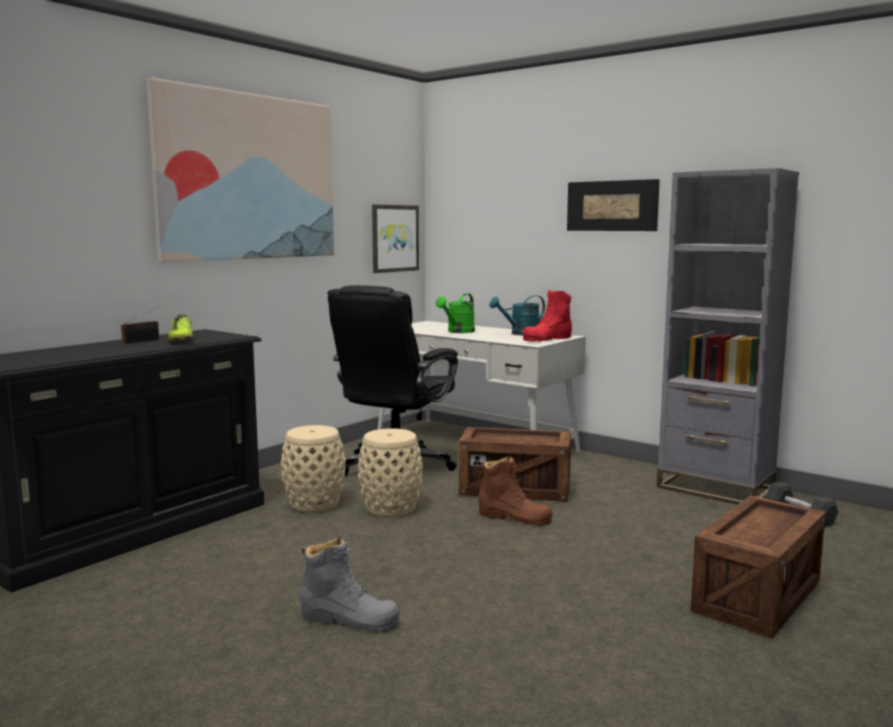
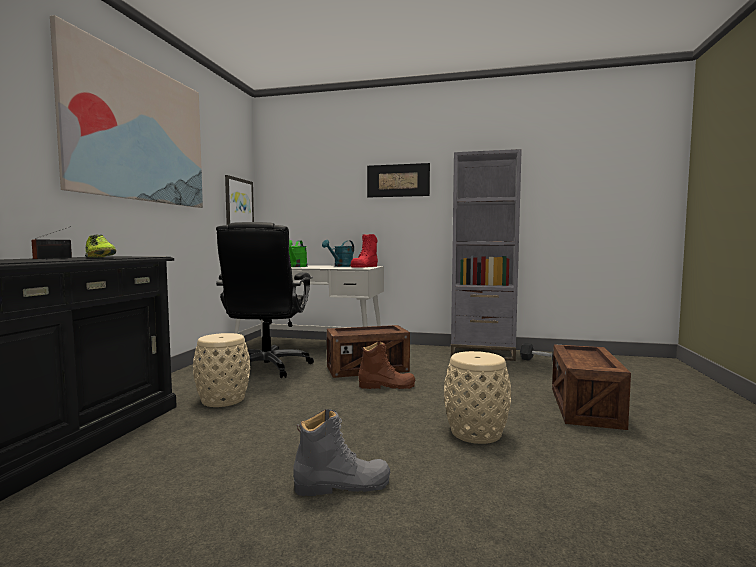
camera: 25 degrees left, 5 degrees down
beige stool [358,428,423,517] -> beige stool moved to [444,351,511,444]

